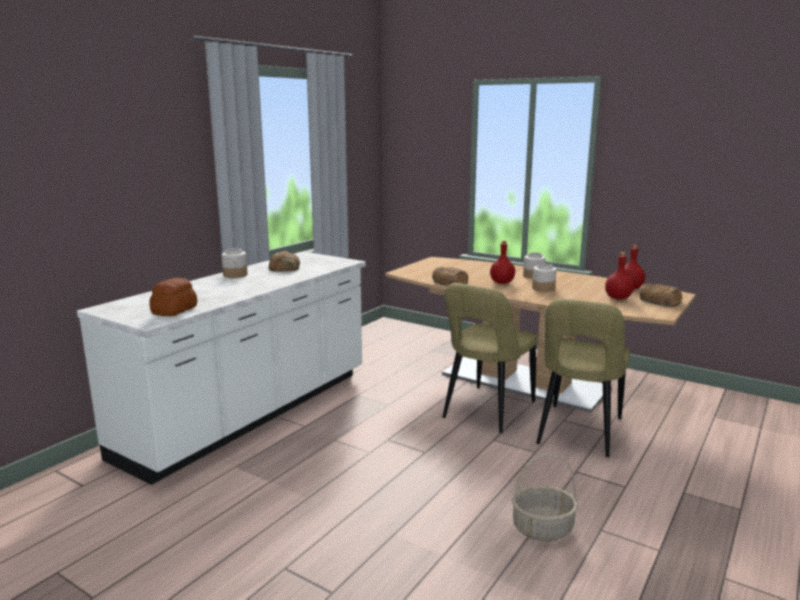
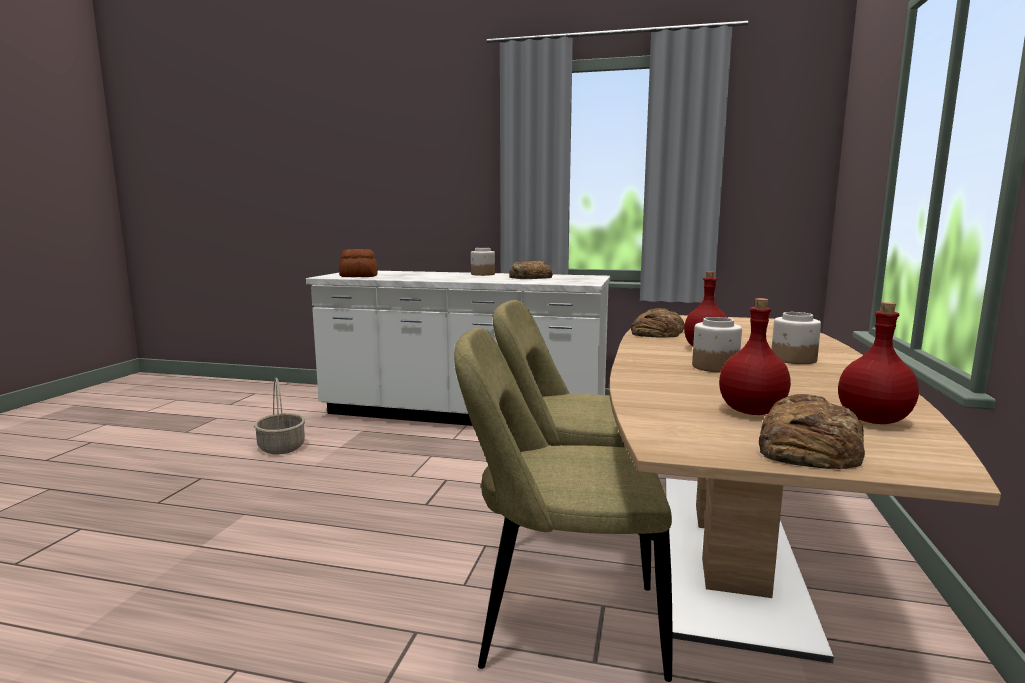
camera: 70 degrees right, 5 degrees down
basket [512,454,578,541] -> basket moved to [254,378,305,455]

